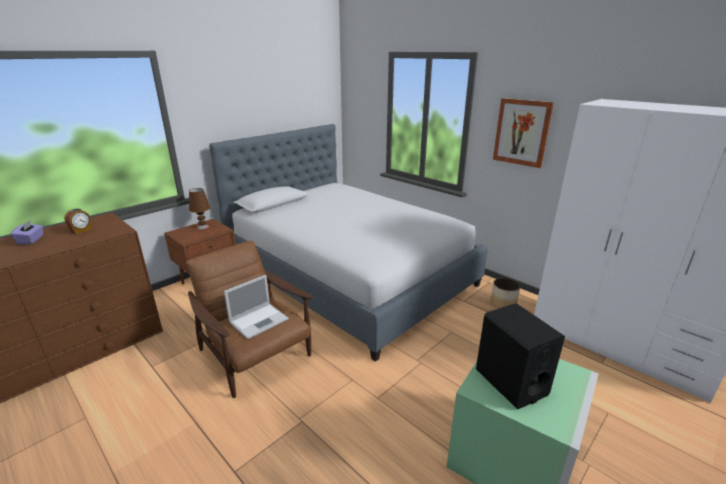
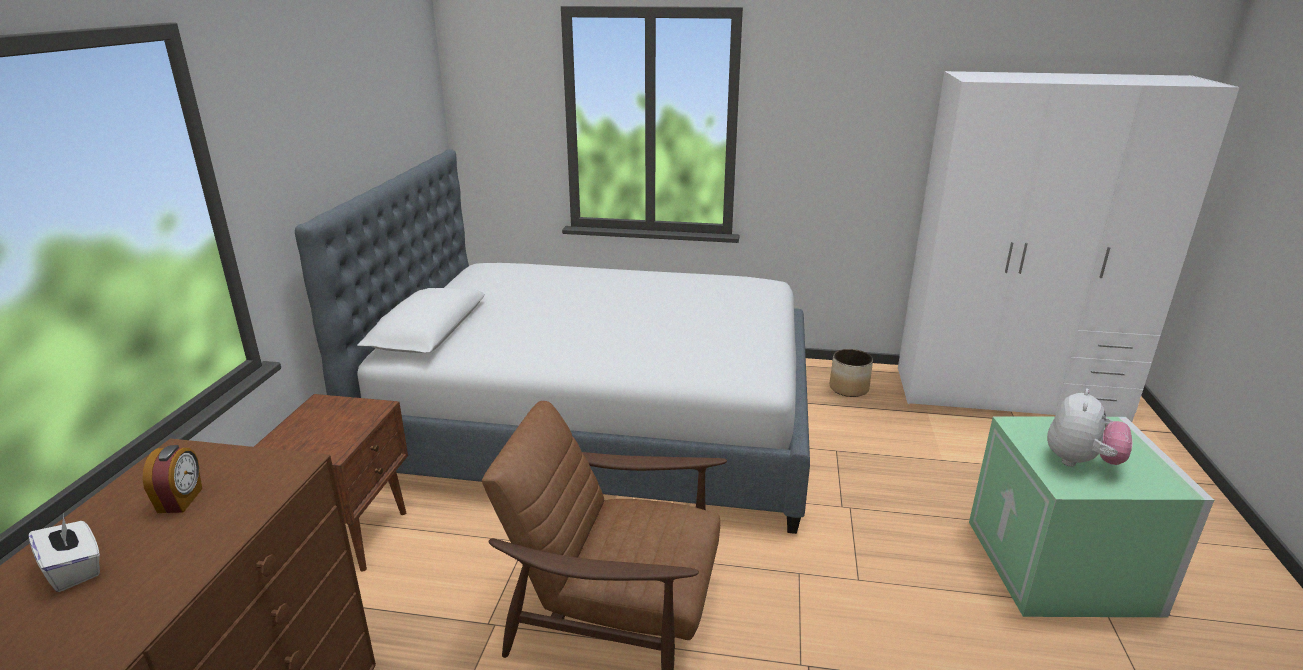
camera: 35 degrees left, 0 degrees up
purple tissue box [11,220,43,245] -> white tissue box [29,514,100,592]
brown table lamp [189,188,210,229] -> none
laptop [224,275,289,340] -> none
black speaker [476,303,565,409] -> plush toy [1047,388,1133,467]
picture [493,98,554,168] -> none

